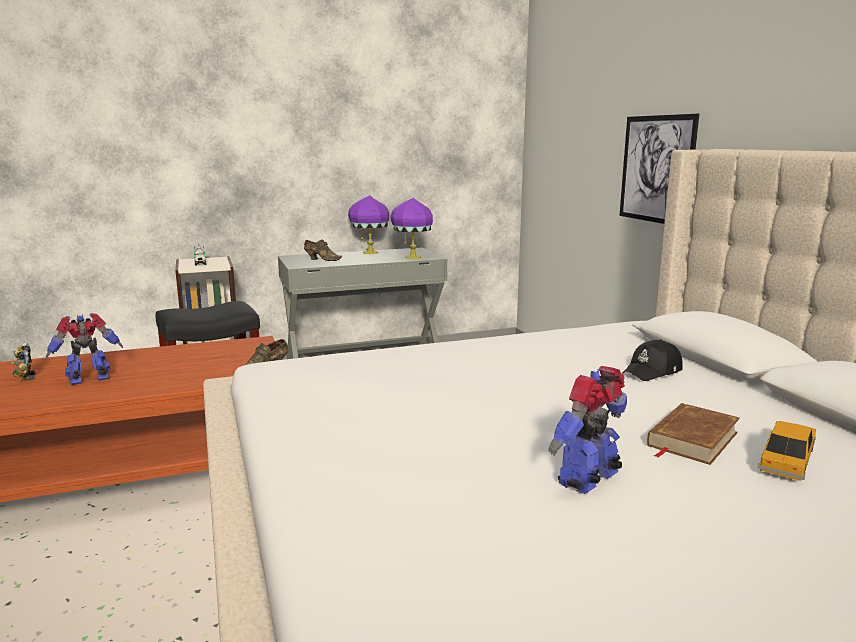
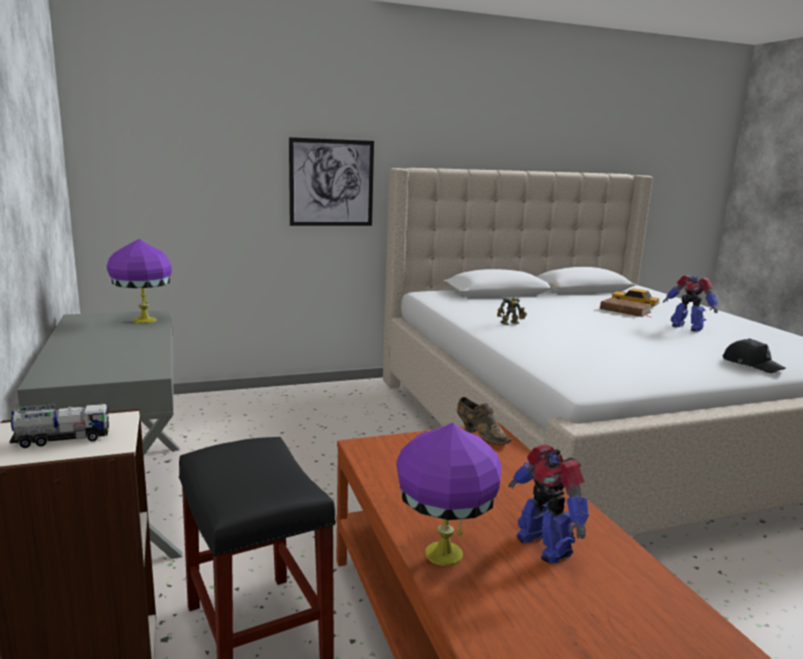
camera: 90 degrees left, 0 degrees up
toy robot [11,342,35,381] -> toy robot moved to [497,297,527,325]
brown shoe [304,239,342,261] -> none
purple table lamp [348,196,389,254] -> purple table lamp moved to [397,423,502,566]
black cap [622,339,683,381] -> black cap moved to [723,339,786,373]

